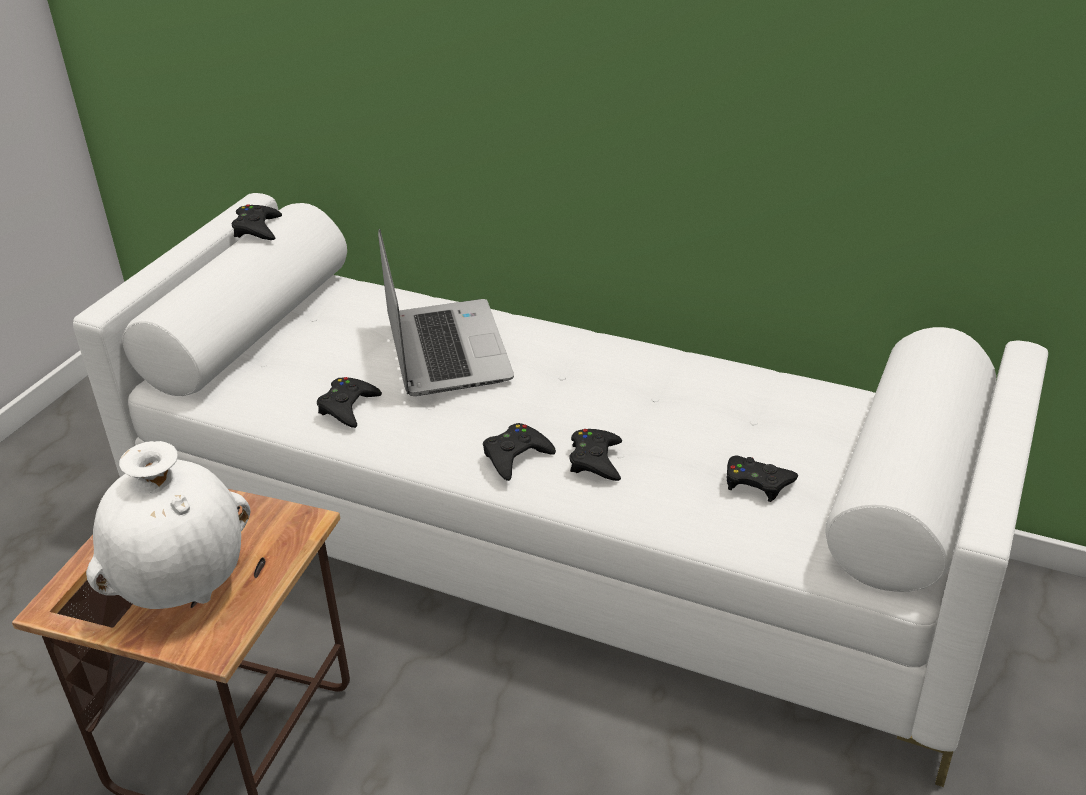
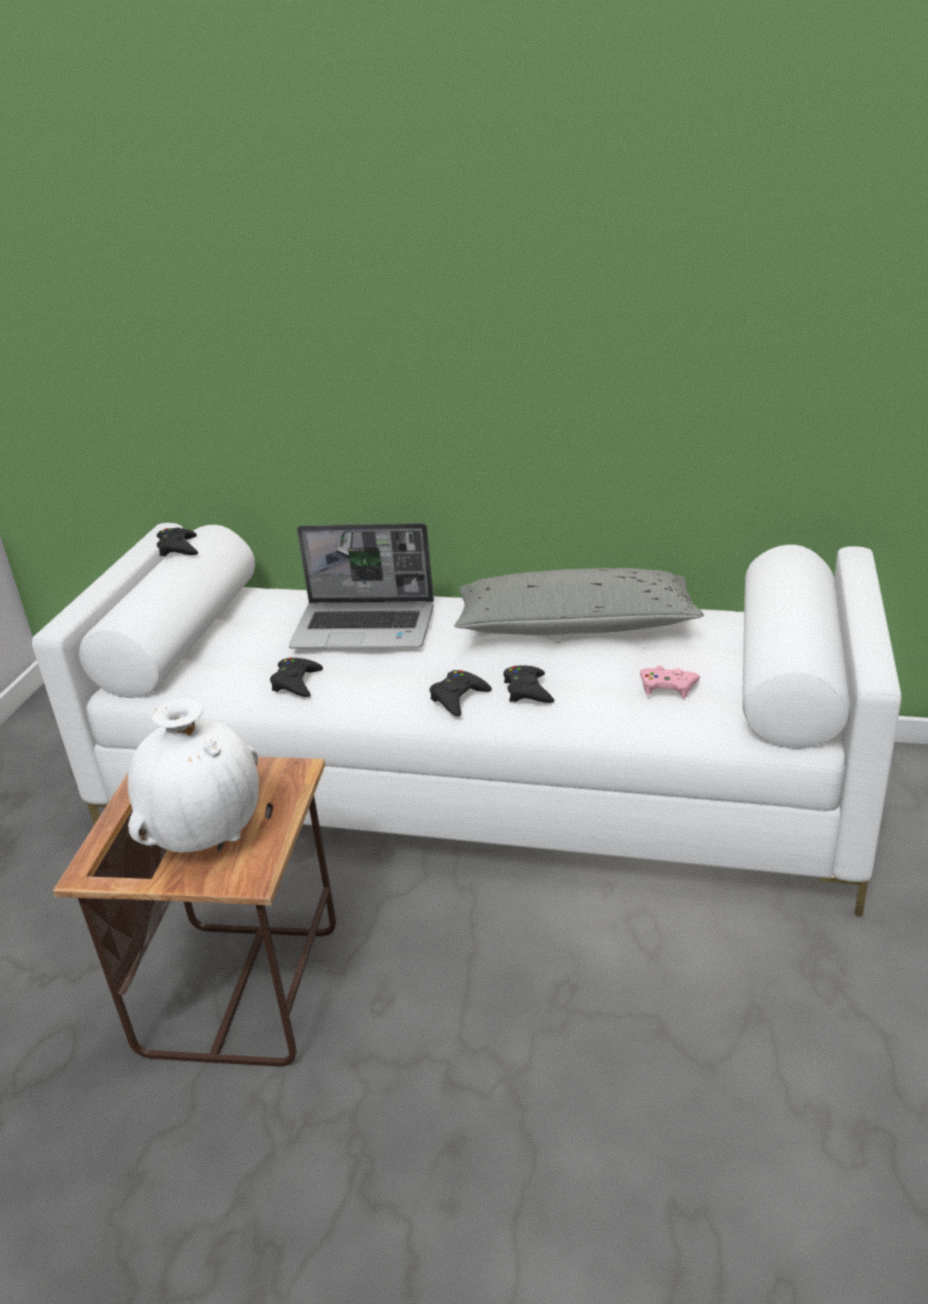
camera: 10 degrees left, 5 degrees down
laptop [378,229,514,396] -> laptop turned 120 degrees clockwise [289,523,434,649]
black game controller [727,456,799,502] -> pink game controller [640,666,700,699]
none -> grey pillow [454,568,704,635]

